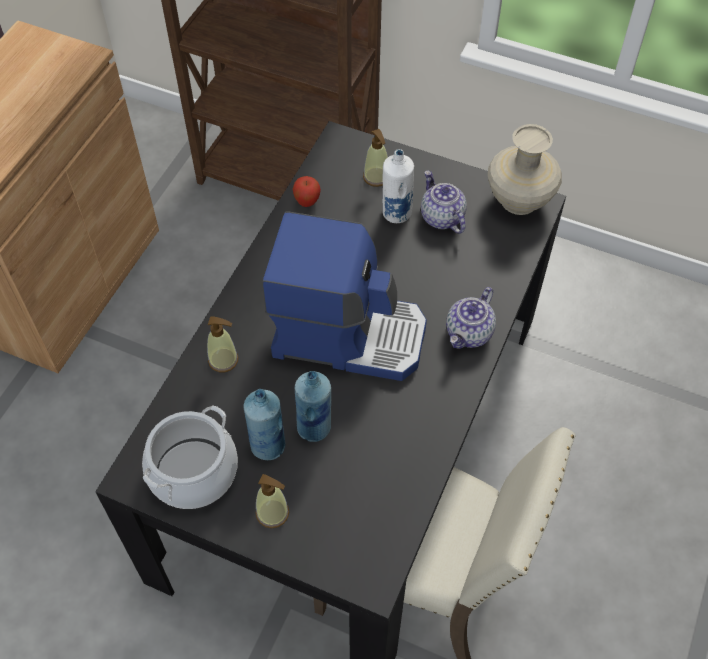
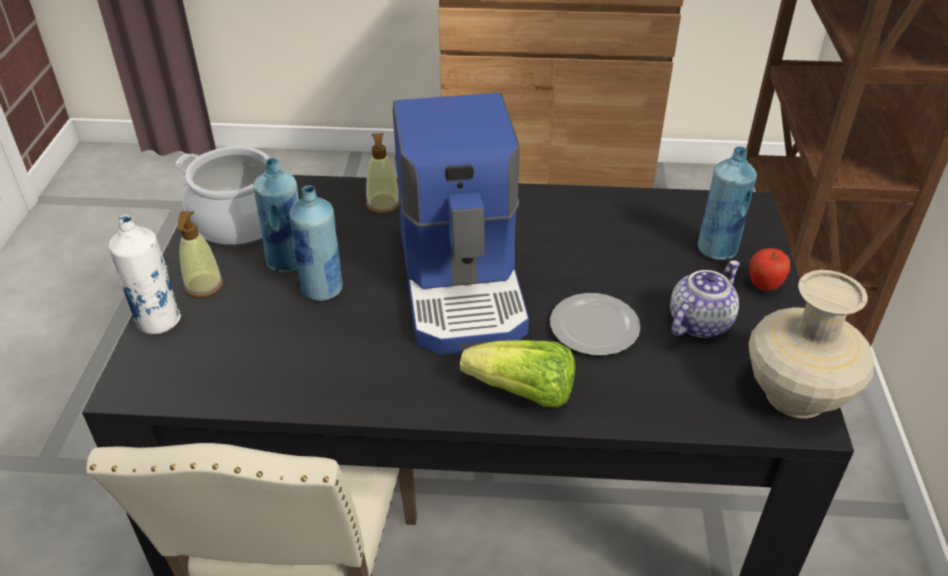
camera: 70 degrees right, 15 degrees down
apple [293,176,321,207] -> apple moved to [749,248,790,291]
soap dispenser [363,129,388,187] -> blue bottle [698,147,757,260]
white bottle [382,149,414,223] -> white bottle moved to [109,215,181,334]
teapot [446,287,496,349] -> lettuce [460,340,576,407]
none -> plate [550,293,641,356]

